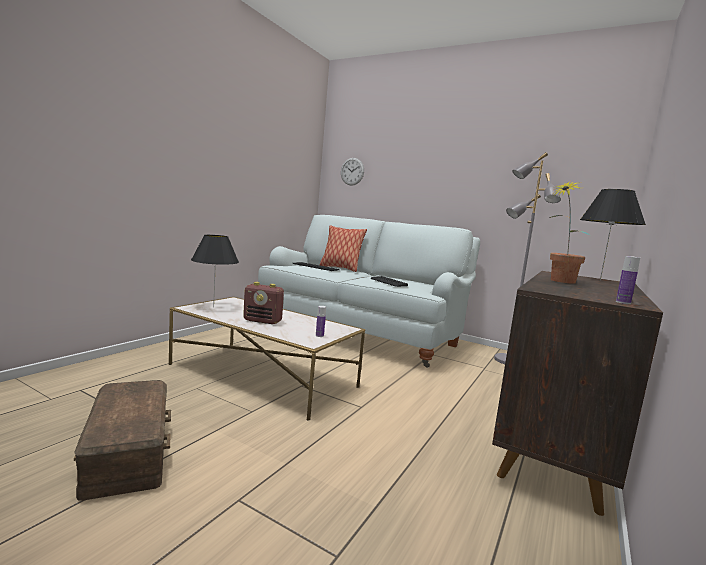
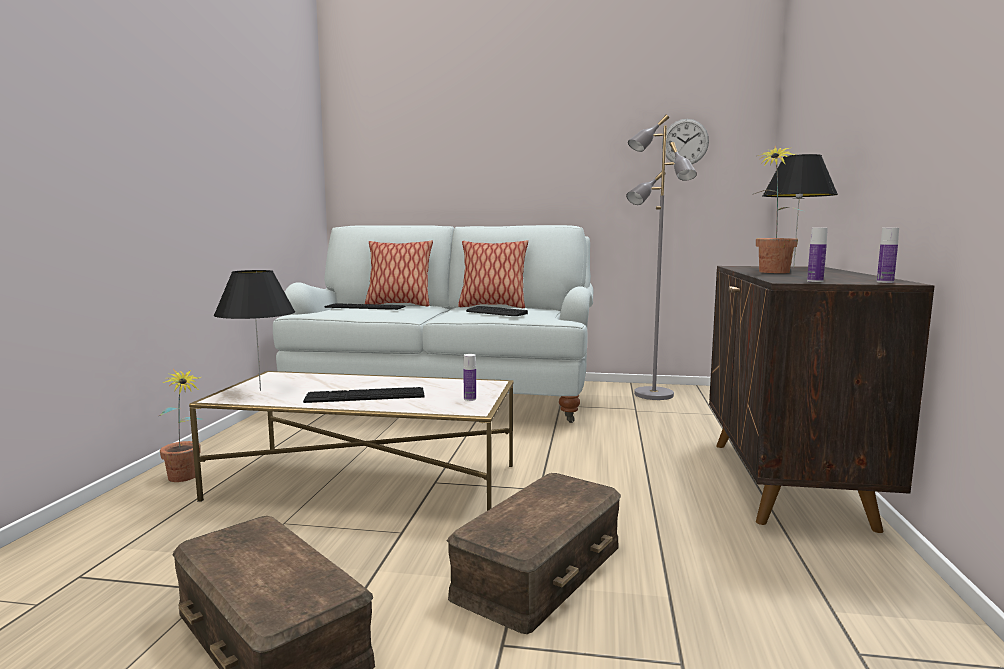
camera: 20 degrees left, 0 degrees up
radio [243,282,284,324] -> keyboard [303,387,425,403]
wall clock [341,158,364,186] -> wall clock moved to [662,119,709,164]
none -> potted plant [159,369,201,482]
none -> brown storage box [447,473,621,634]
none -> pillow [458,240,528,308]
none -> bottle [807,228,828,282]

